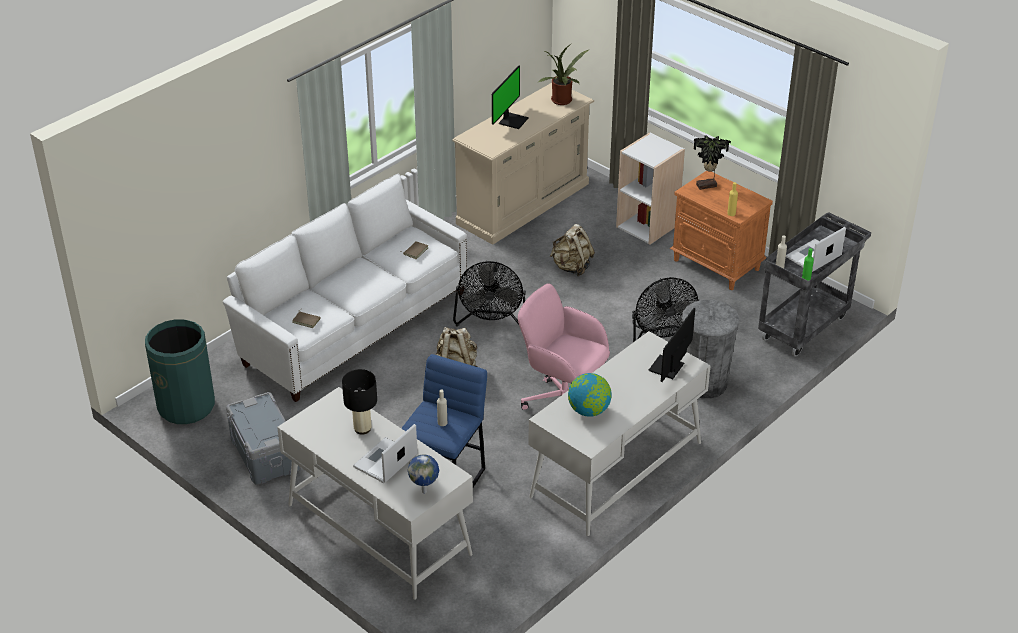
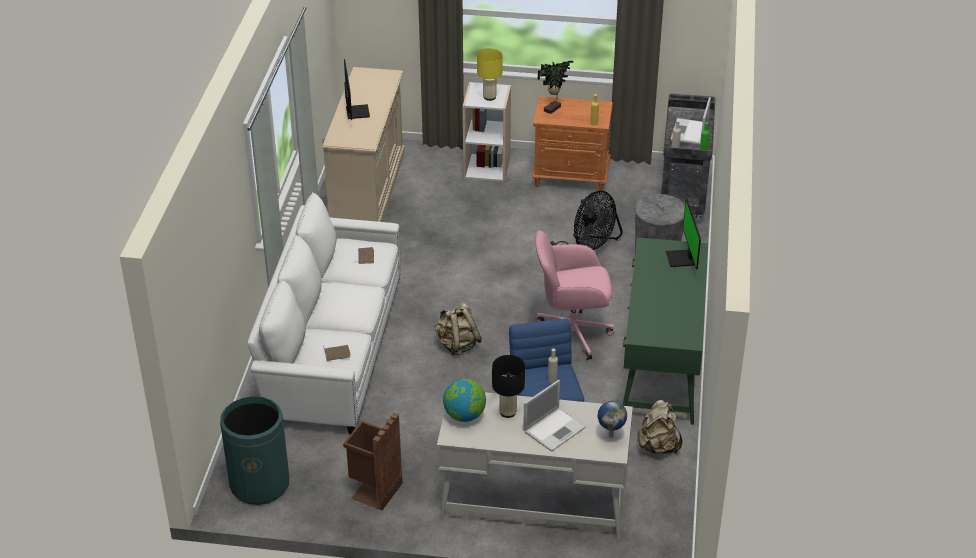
camera: 35 degrees left, 0 degrees up
grey storage box [226,392,300,485] -> brown trash can [343,413,403,510]
laptop [353,424,418,483] -> laptop turned 135 degrees counterclockwise [523,380,586,452]
black fan [453,261,526,327] -> none
white desk [528,331,711,536] -> green desk [623,237,708,425]
potted plant [538,44,589,105] -> none
beige backpack [550,224,595,276] -> beige backpack moved to [636,400,682,454]
globe [568,373,612,417] -> globe moved to [443,379,486,422]
none -> yellow table lamp [477,48,503,101]

